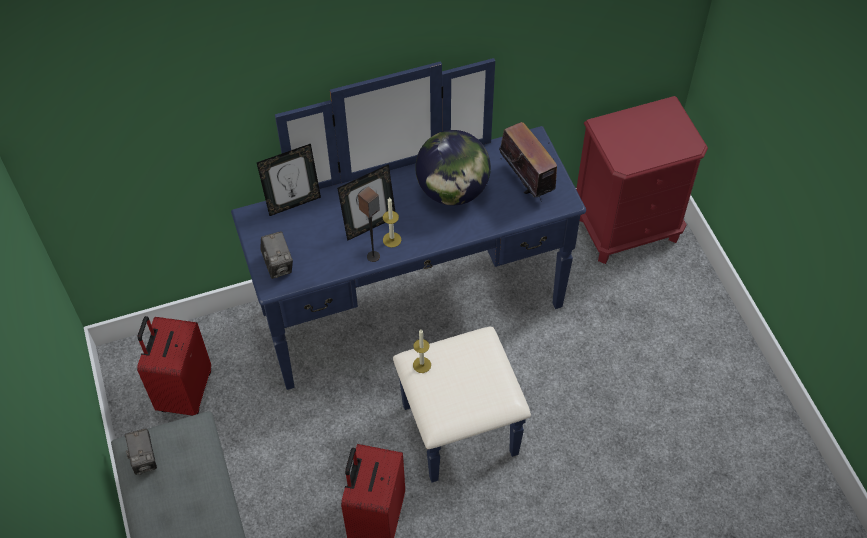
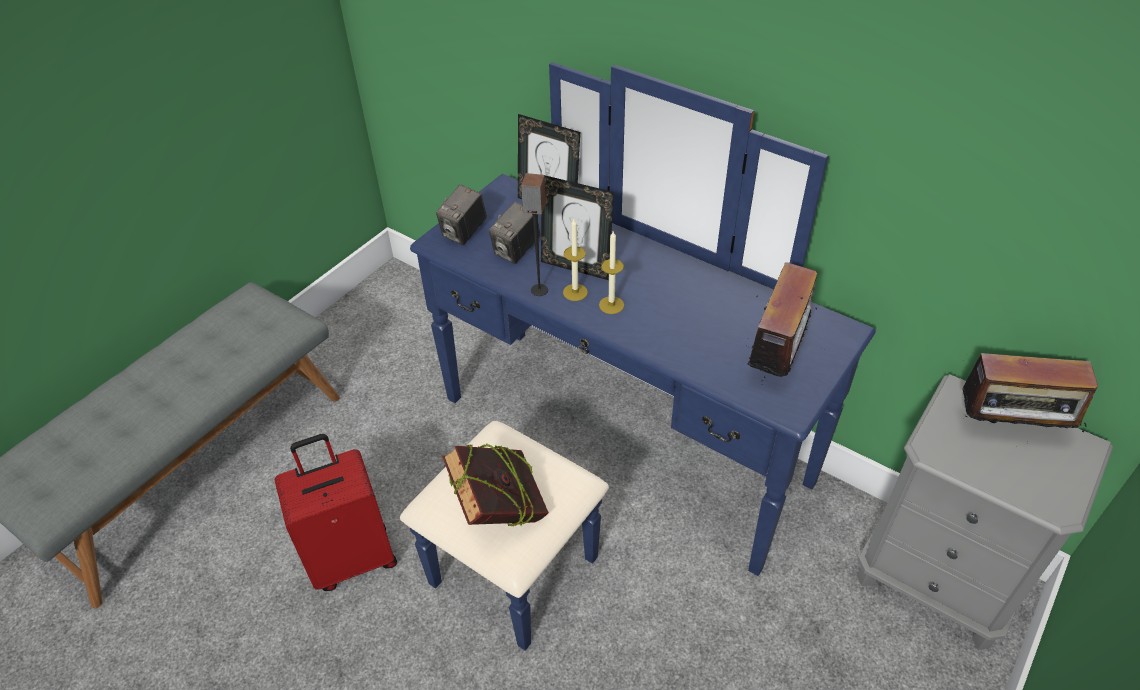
camera: 55 degrees right, 10 degrees down
camera [125,428,157,475] -> camera moved to [489,202,540,264]
red suitcase [137,316,211,416] -> none
candle [413,330,431,373] -> candle moved to [599,231,624,314]
globe [415,130,491,205] -> none
red nightstand [576,96,708,264] -> grey nightstand [857,374,1113,650]
none -> book [442,443,549,527]
none -> radio [963,343,1098,444]

